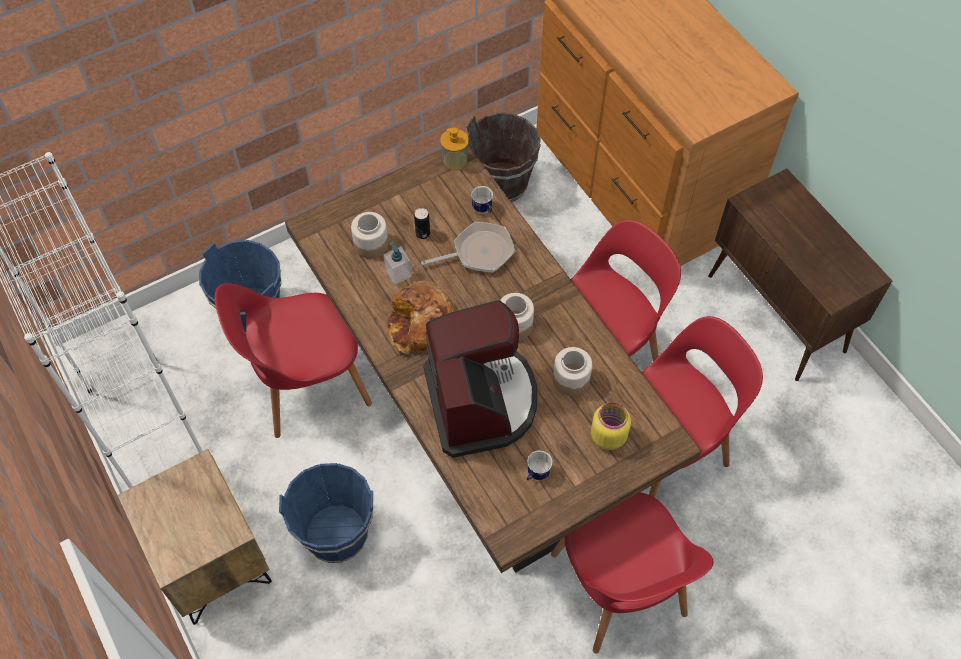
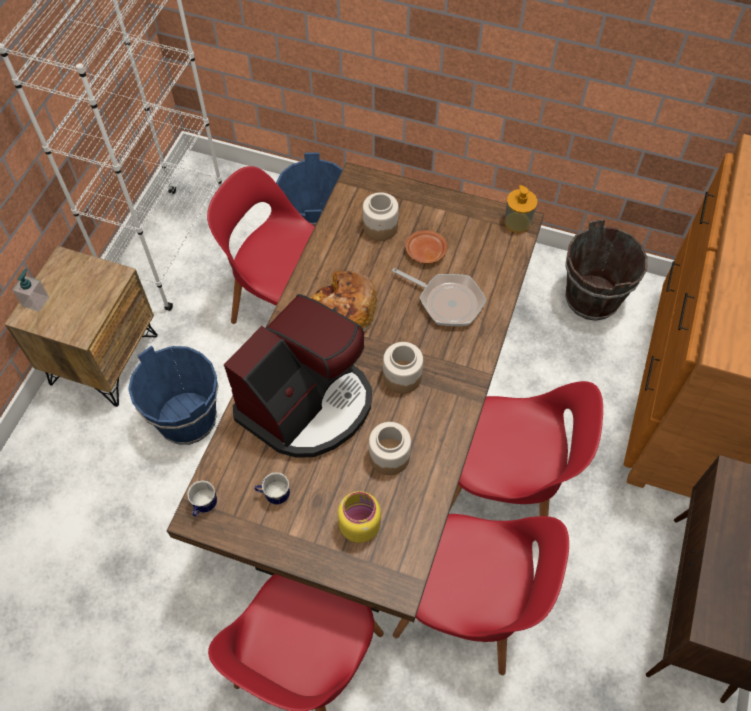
camera: 50 degrees right, 0 degrees up
soap dispenser [383,241,412,285] -> soap dispenser moved to [12,269,49,312]
can [414,208,430,239] -> brown plate [405,230,447,264]
mug [471,186,493,213] -> mug moved to [187,480,217,517]

